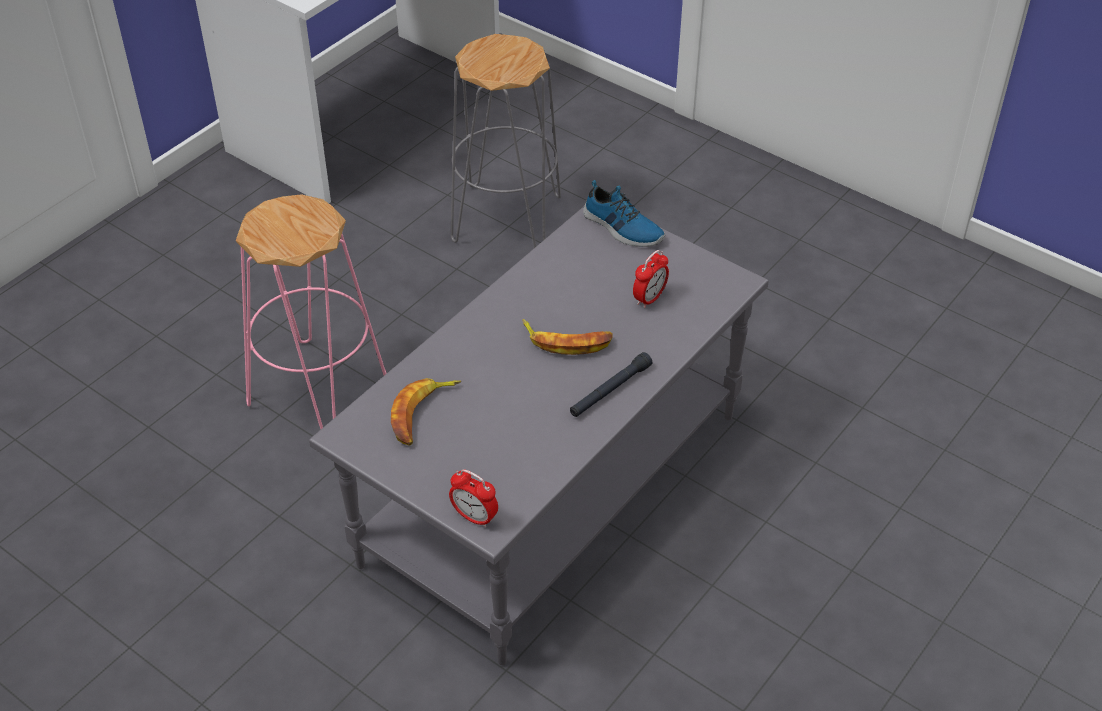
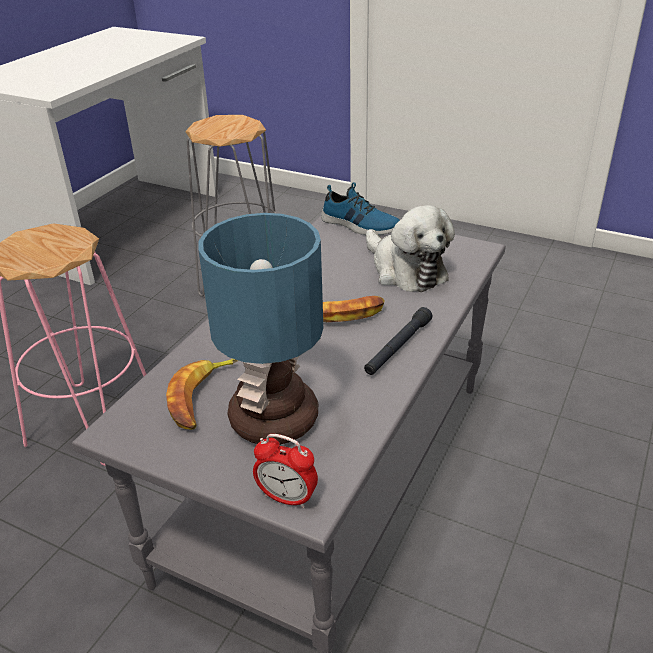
camera: 10 degrees left, 10 degrees down
alarm clock [633,250,669,309] -> plush toy [366,205,455,292]
none -> table lamp [199,213,323,445]

